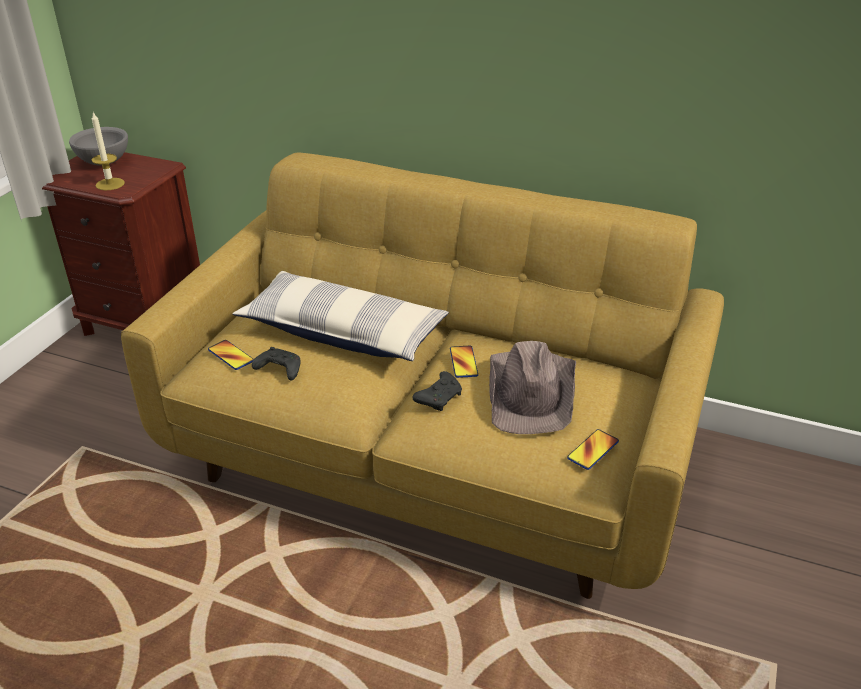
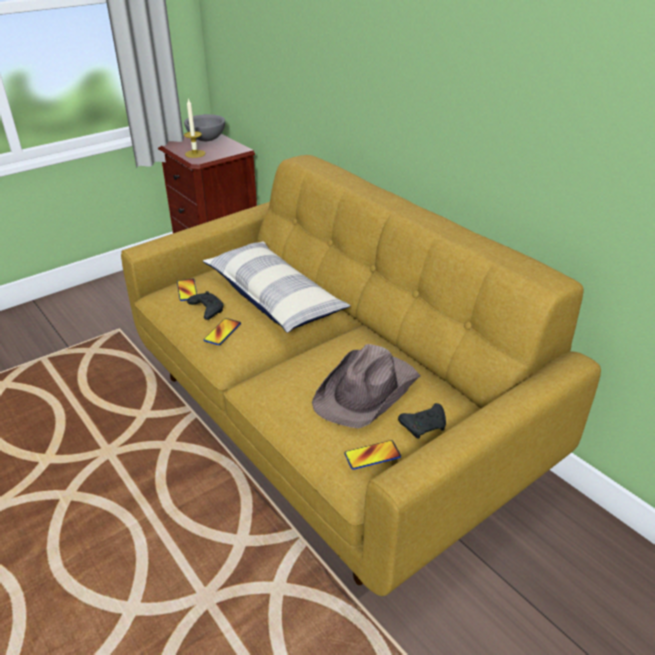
camera: 30 degrees right, 0 degrees up
black game controller [412,371,462,411] -> black game controller moved to [398,403,446,439]
phone [450,346,478,378] -> phone moved to [203,318,241,345]

